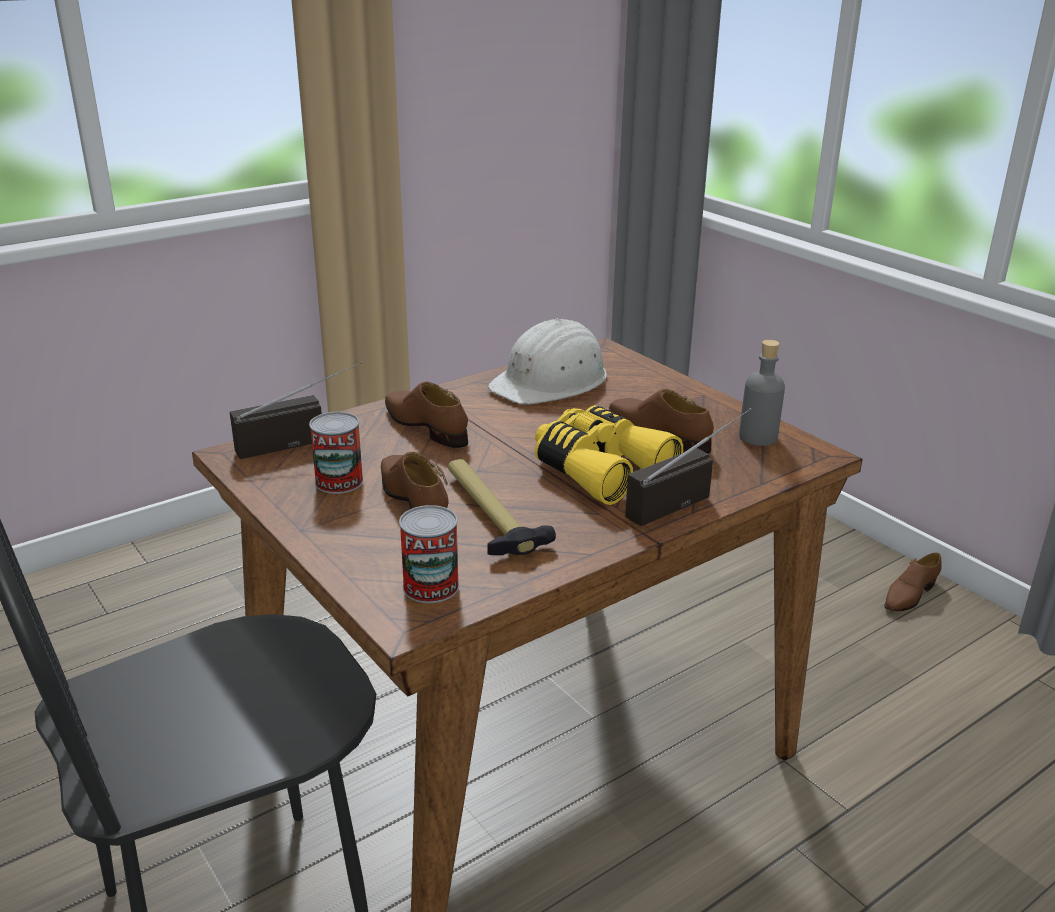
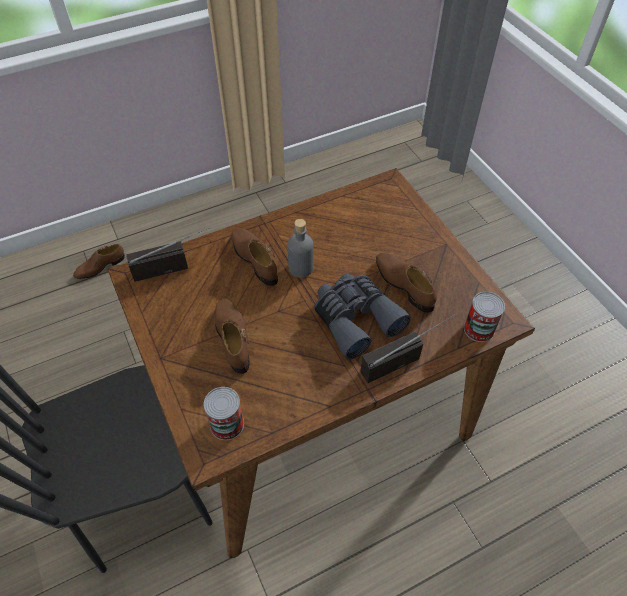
camera: 10 degrees right, 25 degrees up
can [309,412,363,494] -> can moved to [464,292,505,342]
hammer [448,459,556,555] -> none
white hard hat [488,318,607,405] -> none
yellow binoculars [535,405,683,505] -> grey binoculars [314,273,411,360]
grey bottle [739,340,785,446] -> grey bottle moved to [288,219,313,278]
brown shoe [884,553,942,612] -> brown shoe moved to [73,244,125,279]

